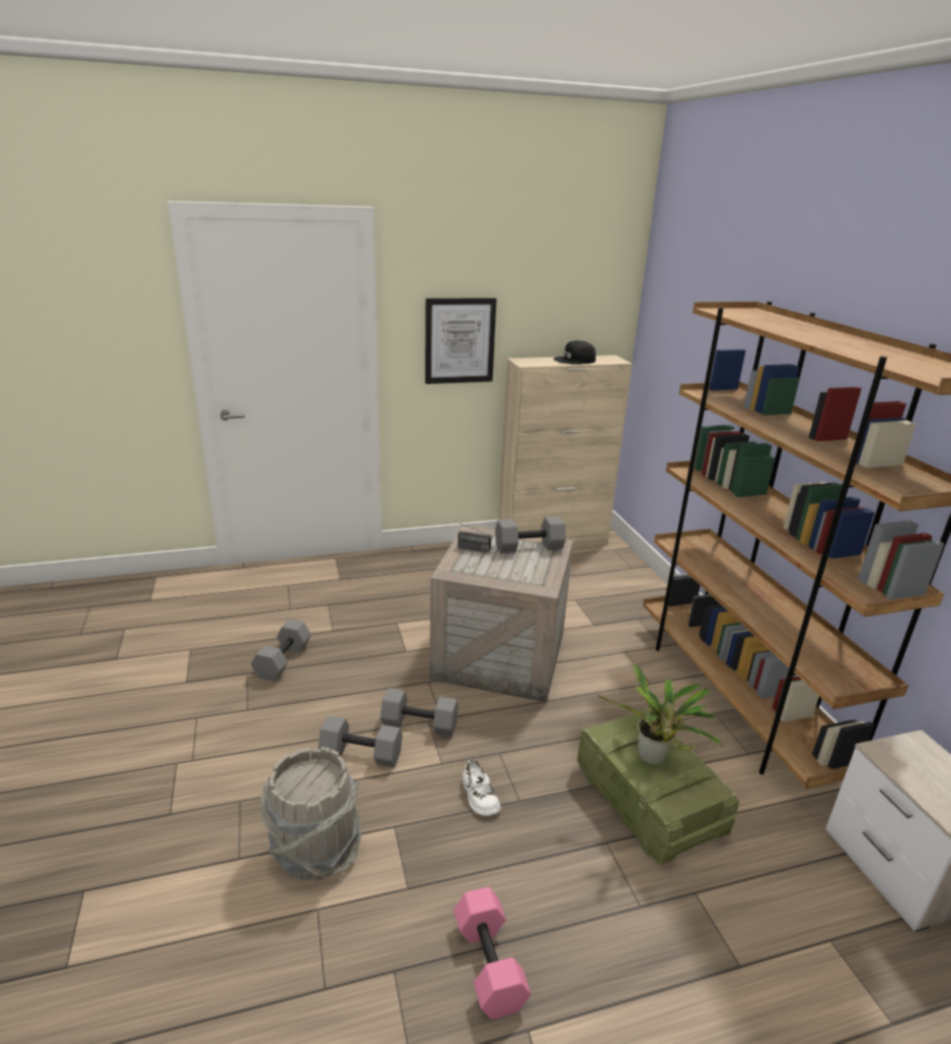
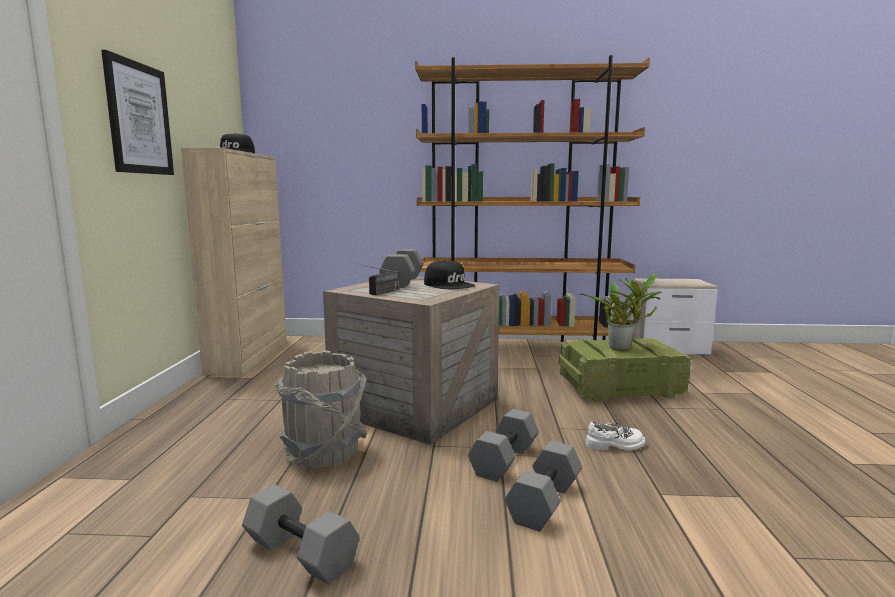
camera: 70 degrees left, 15 degrees down
grey bucket [260,747,361,881] -> grey bucket moved to [275,350,367,468]
pink dumbbell [454,887,531,1020] -> none
none -> black cap [424,260,475,289]

